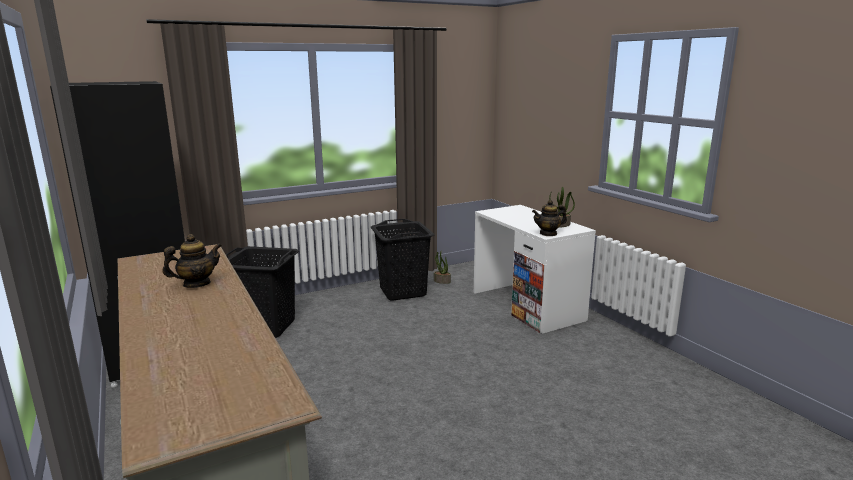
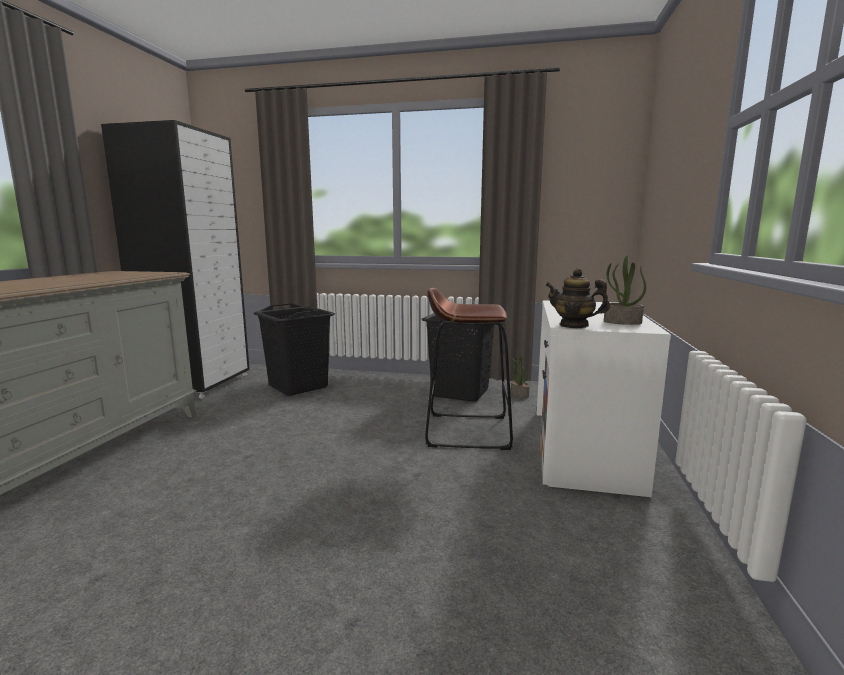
camera: 40 degrees right, 5 degrees down
teapot [162,234,222,288] -> none
none -> brown stool [425,288,513,450]

